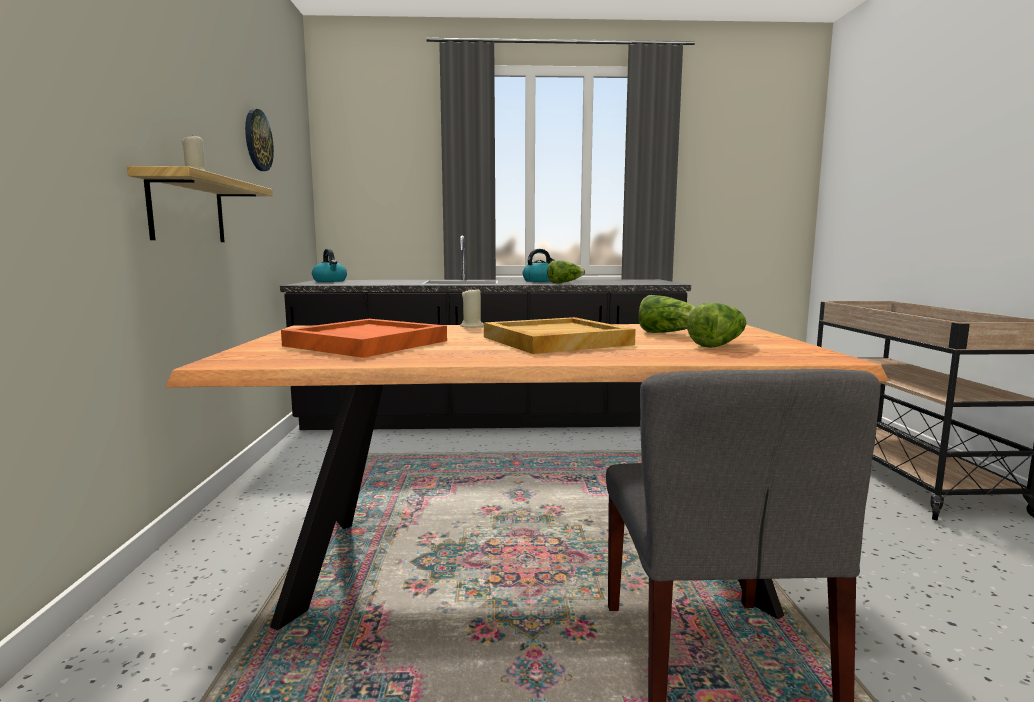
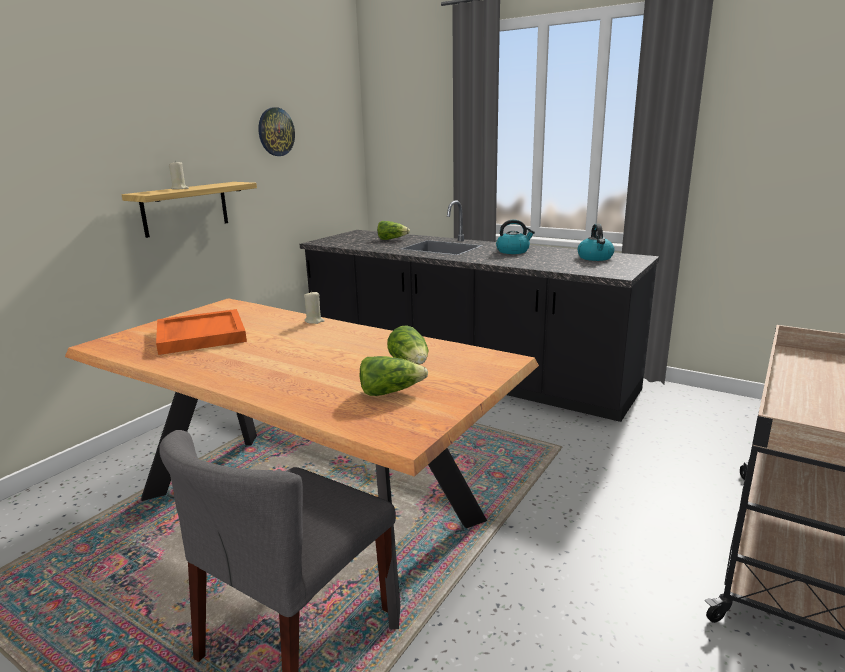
camera: 35 degrees right, 10 degrees up
kettle [312,249,347,282] -> kettle moved to [577,224,615,261]
beige tray [484,317,636,354] -> none
lettuce [547,261,585,283] -> lettuce moved to [377,221,410,240]

